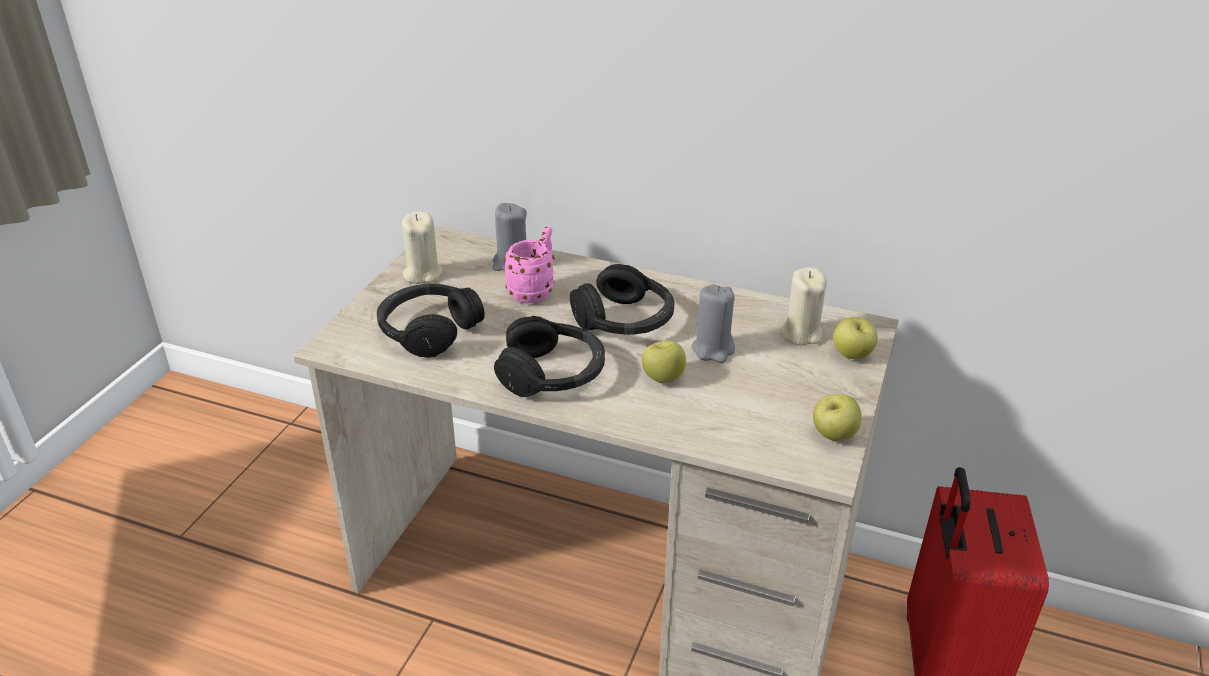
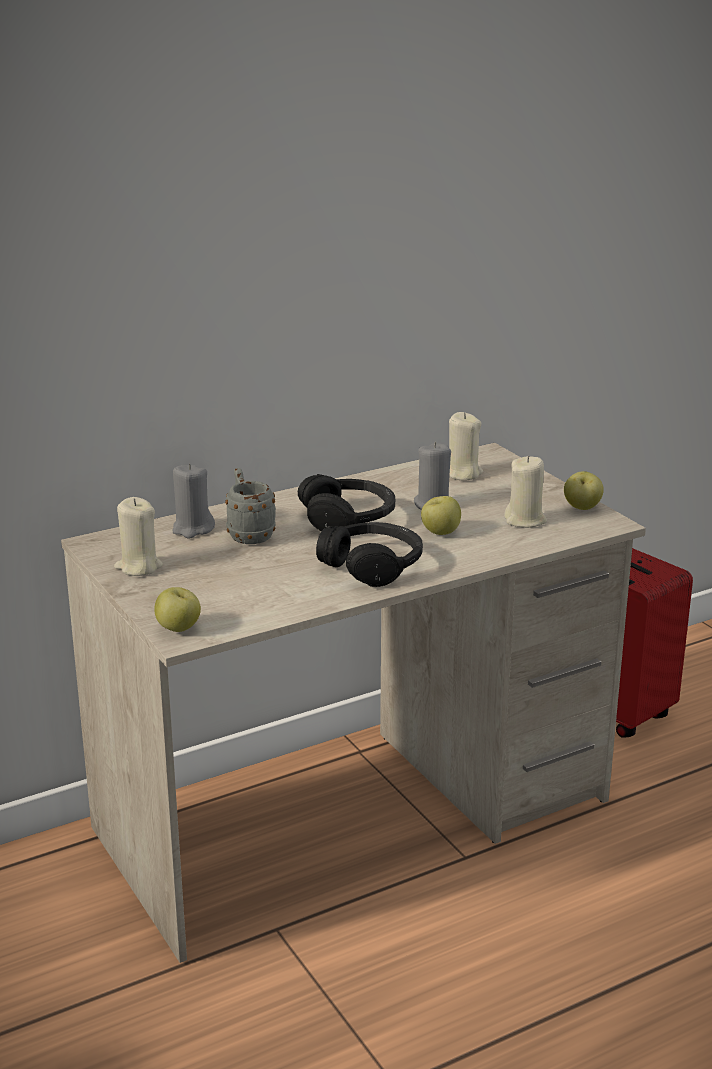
camera: 50 degrees left, 10 degrees down
black headphones [377,284,485,358] -> none
pink mug [504,226,554,303] -> grey mug [225,468,276,544]
apple [833,317,878,359] -> apple moved to [154,587,201,632]
none -> beige candle [504,456,547,528]

